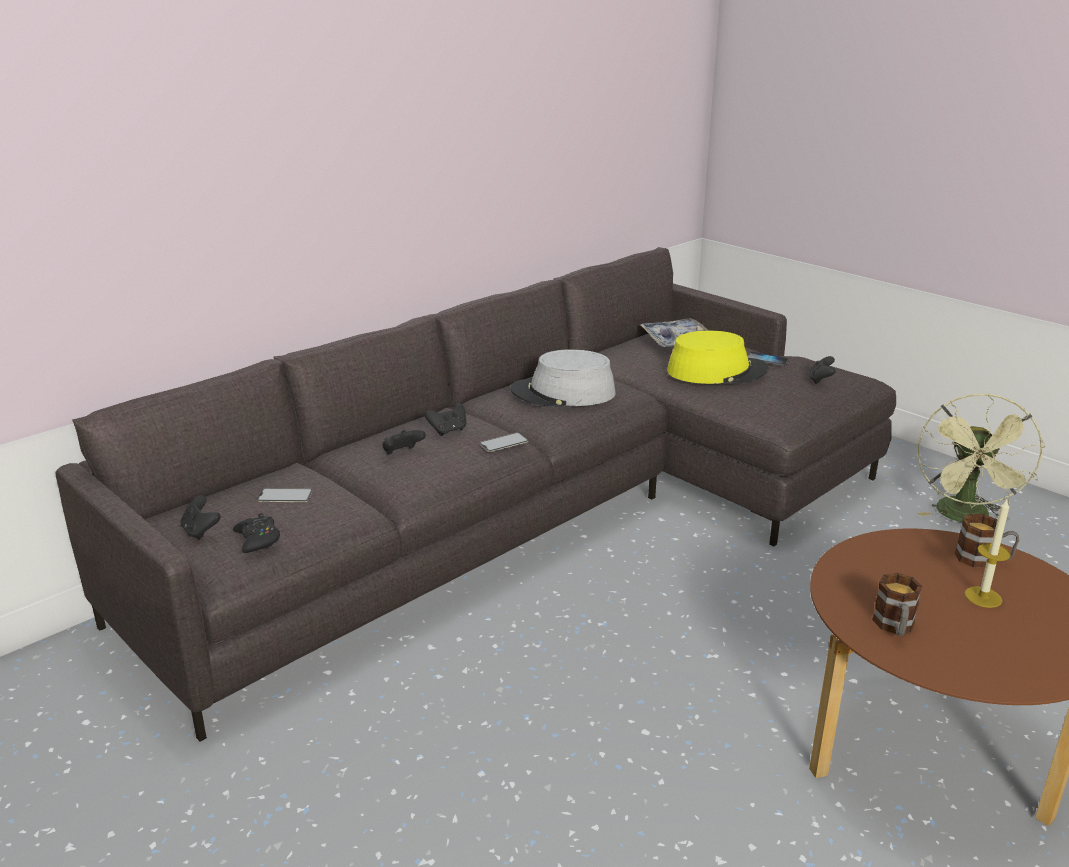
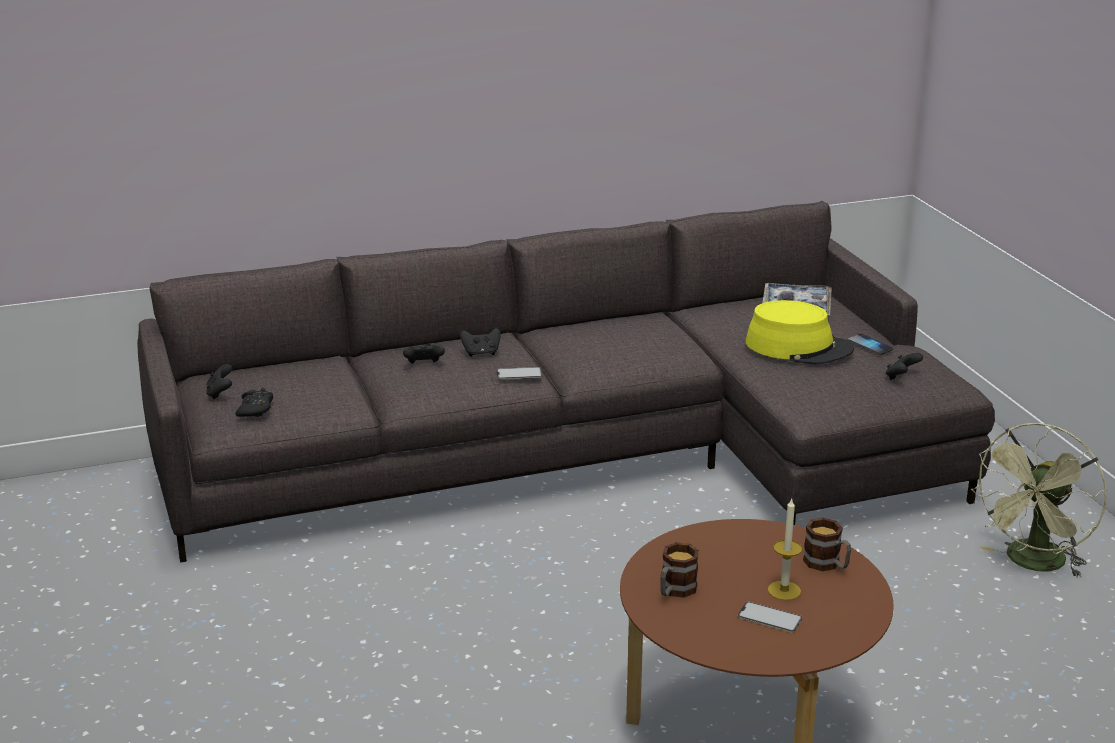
camera: 25 degrees right, 0 degrees up
phone [257,488,313,502] -> phone moved to [738,601,802,633]
grey hat [510,349,616,407] -> none

